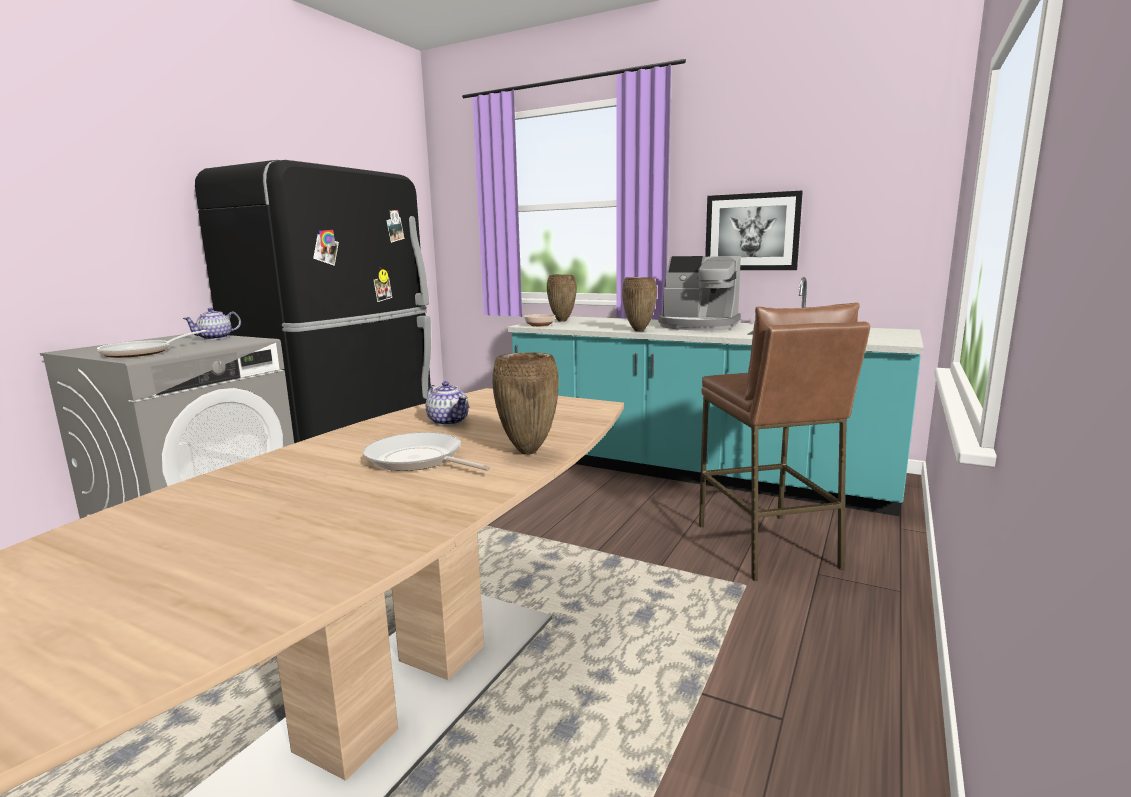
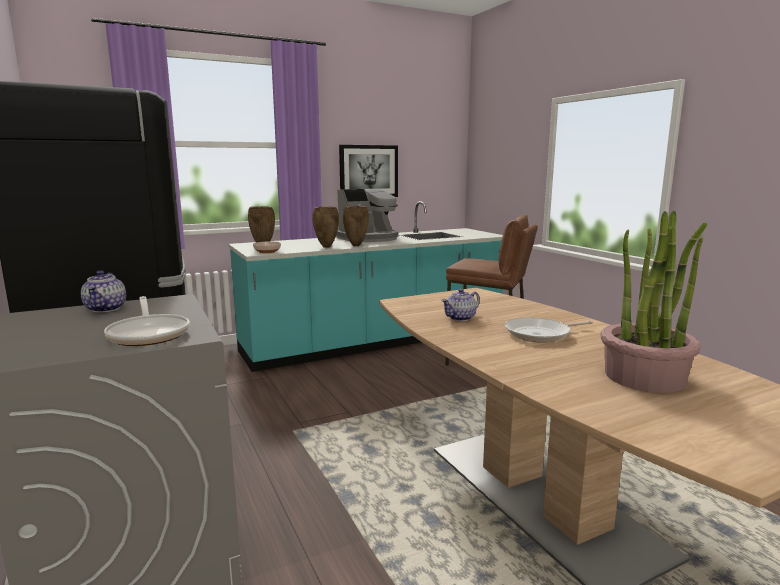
camera: 55 degrees left, 0 degrees up
teapot [426,381,469,426] -> teapot turned 150 degrees clockwise [441,289,480,321]
brown vase [492,352,559,455] -> brown vase moved to [312,206,339,248]
none -> potted plant [601,210,708,393]

